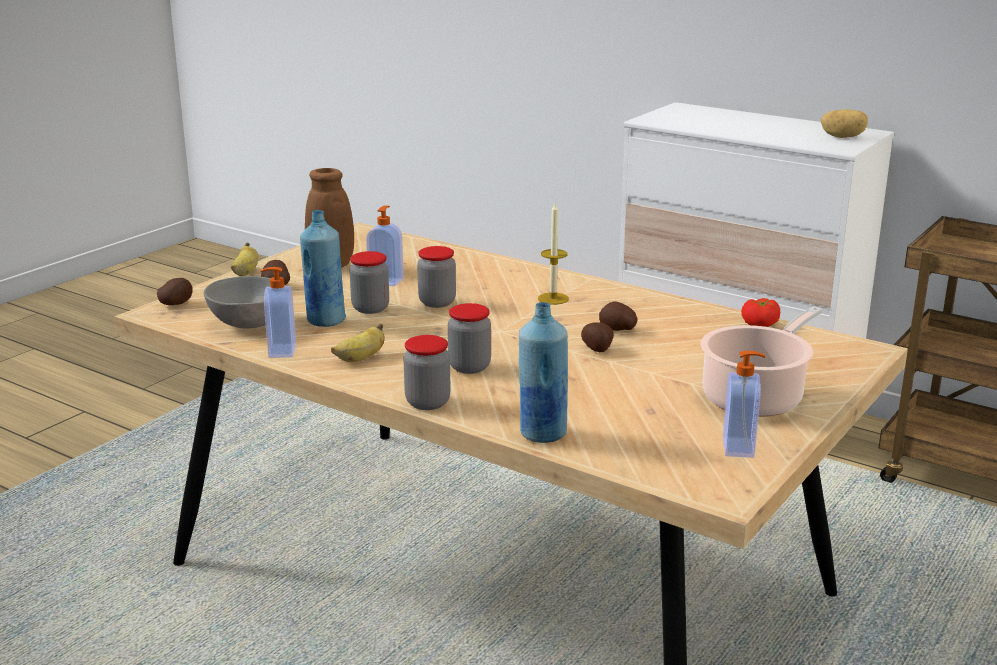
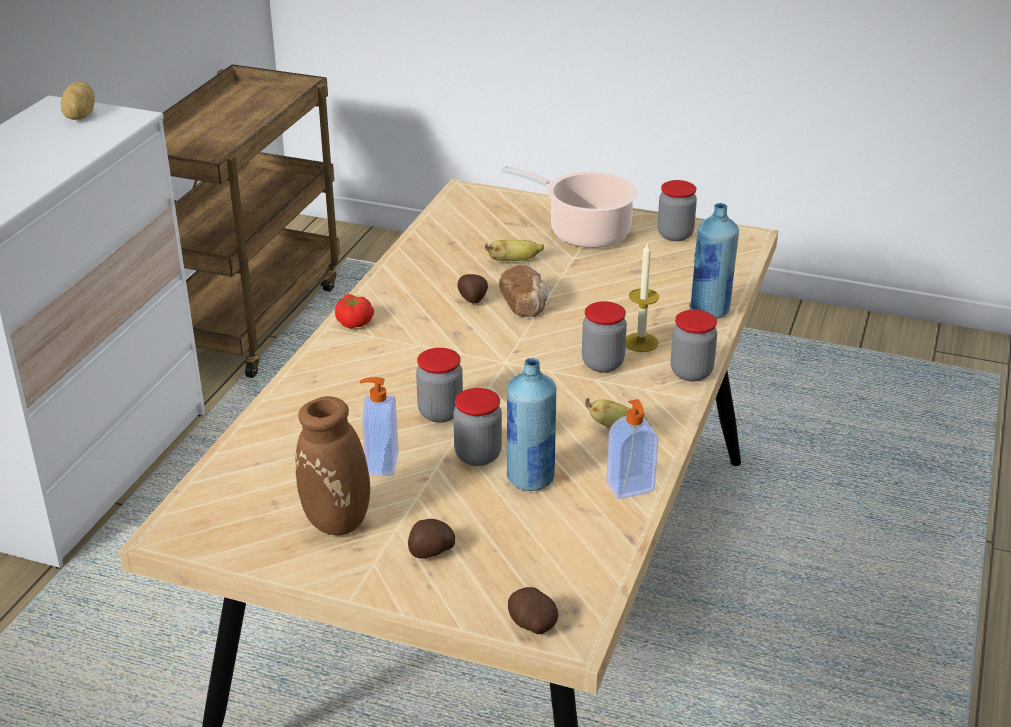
camera: 105 degrees left, 10 degrees up
grey bowl [203,276,286,328] -> none
banana [231,243,258,276] -> banana moved to [485,240,544,261]
candle [538,203,569,305] -> candle moved to [626,242,659,352]
potato [581,322,614,352] -> bread [499,265,548,317]
soap dispenser [723,351,765,458] -> jar [657,180,697,241]
tomato [741,298,780,327] -> tomato moved to [335,294,374,329]

